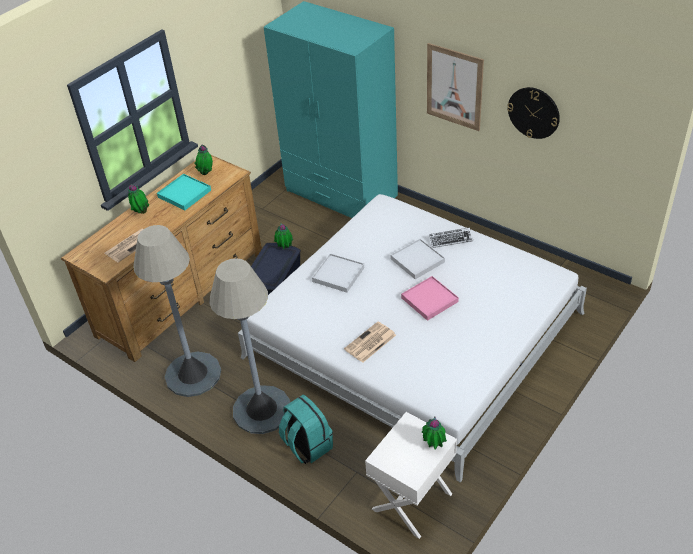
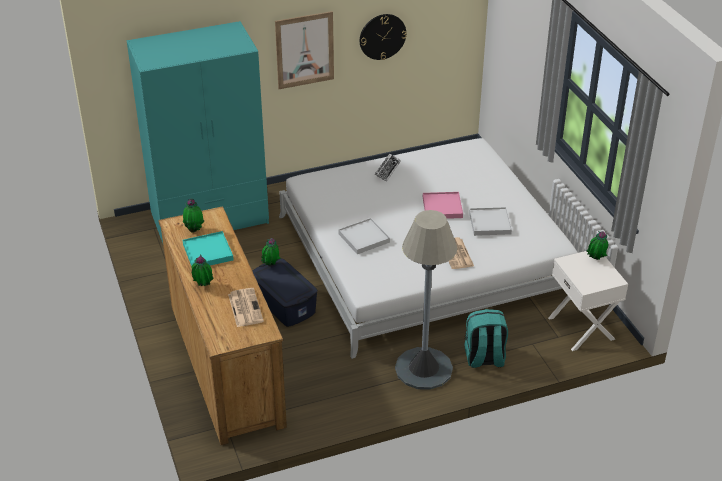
camera: 60 degrees left, 5 degrees down
grey floor lamp [133,225,221,397] -> none
white tray [391,239,445,279] -> white tray moved to [469,207,512,236]

